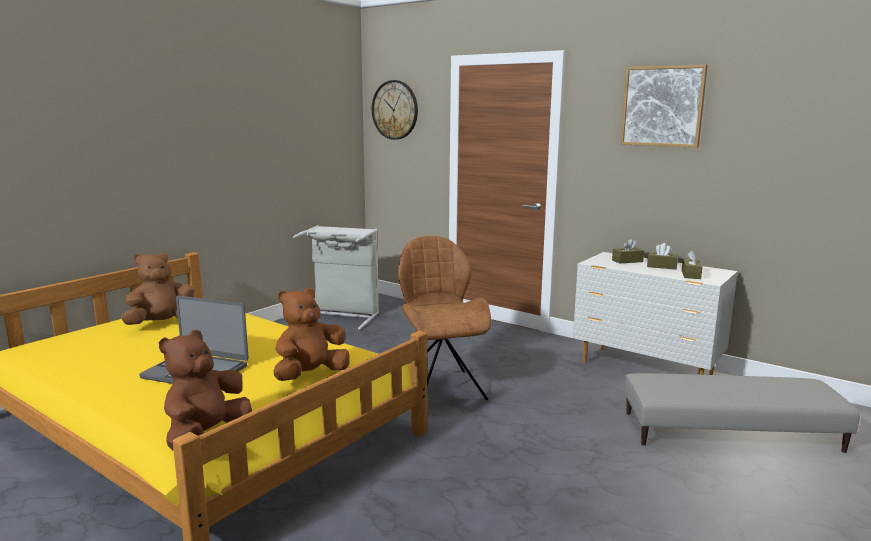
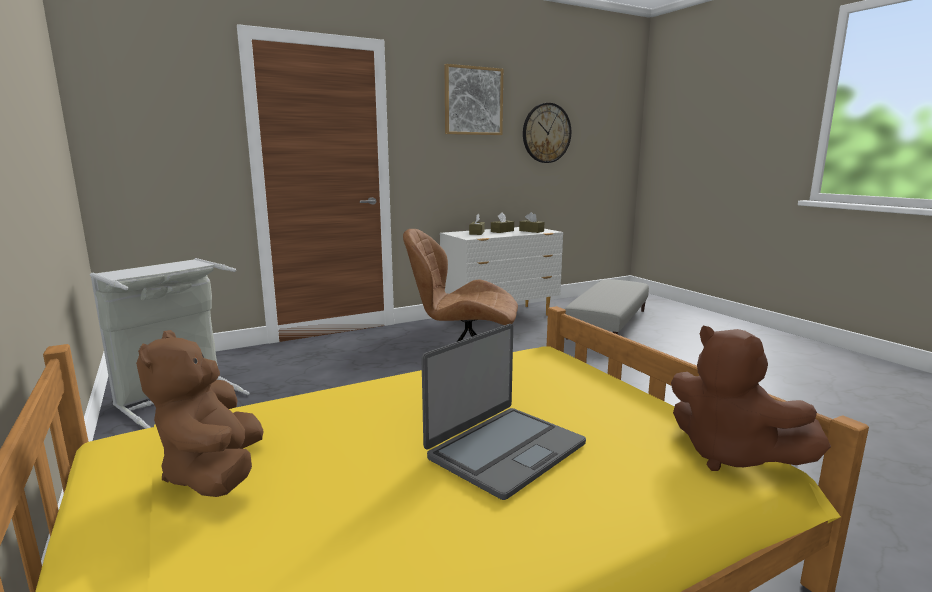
camera: 65 degrees left, 0 degrees up
brown plush toy [274,288,350,381] -> none
wall clock [372,80,418,140] -> wall clock moved to [523,103,571,163]

